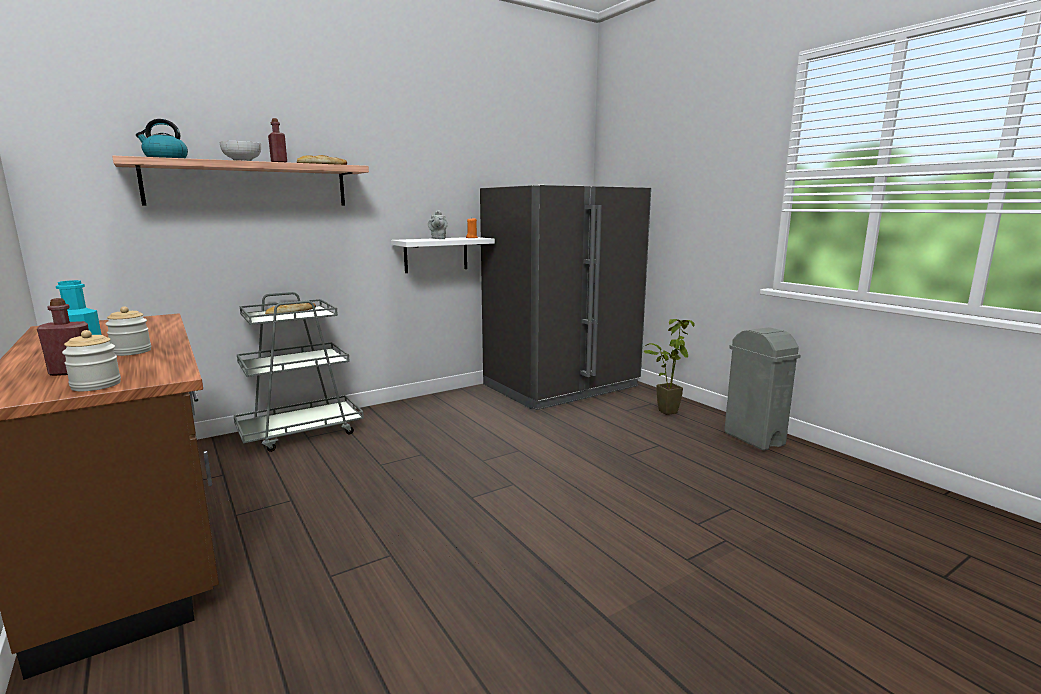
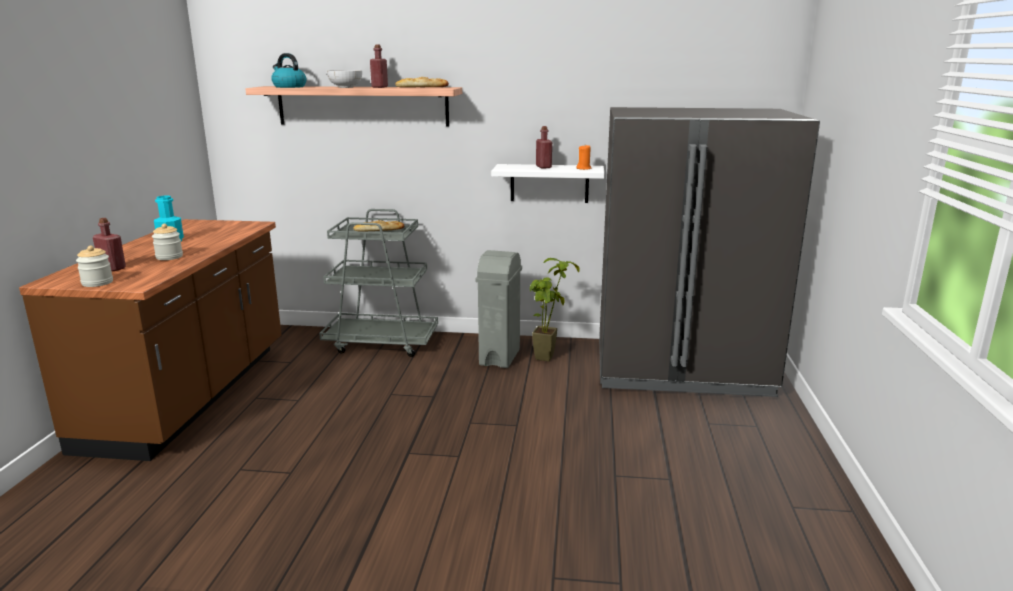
camera: 40 degrees right, 5 degrees up
grey teapot [428,210,448,239] -> red bottle [536,126,552,169]
potted plant [643,319,695,415] -> potted plant moved to [530,258,580,361]
grey trash can [724,327,801,451] -> grey trash can moved to [476,250,522,368]

